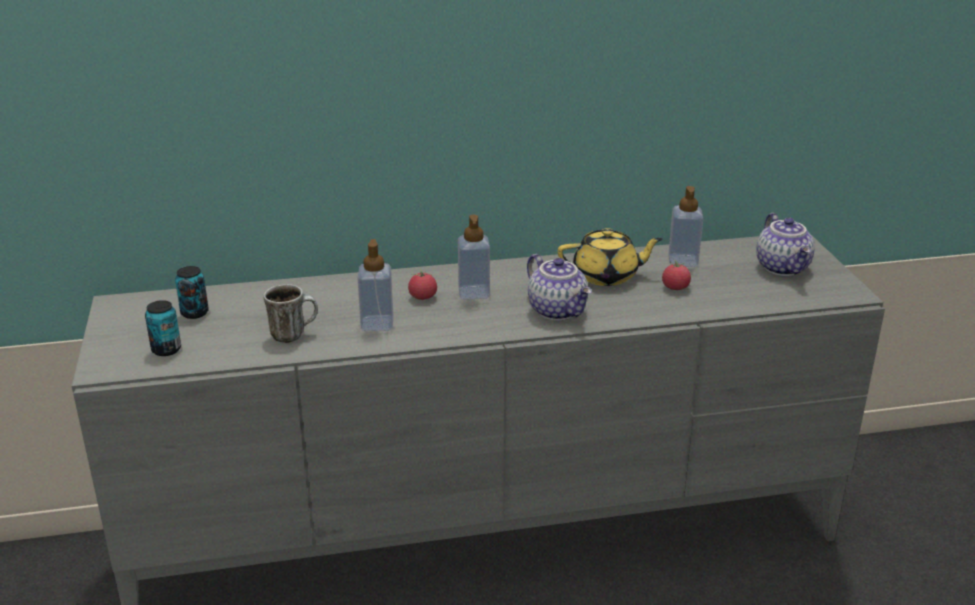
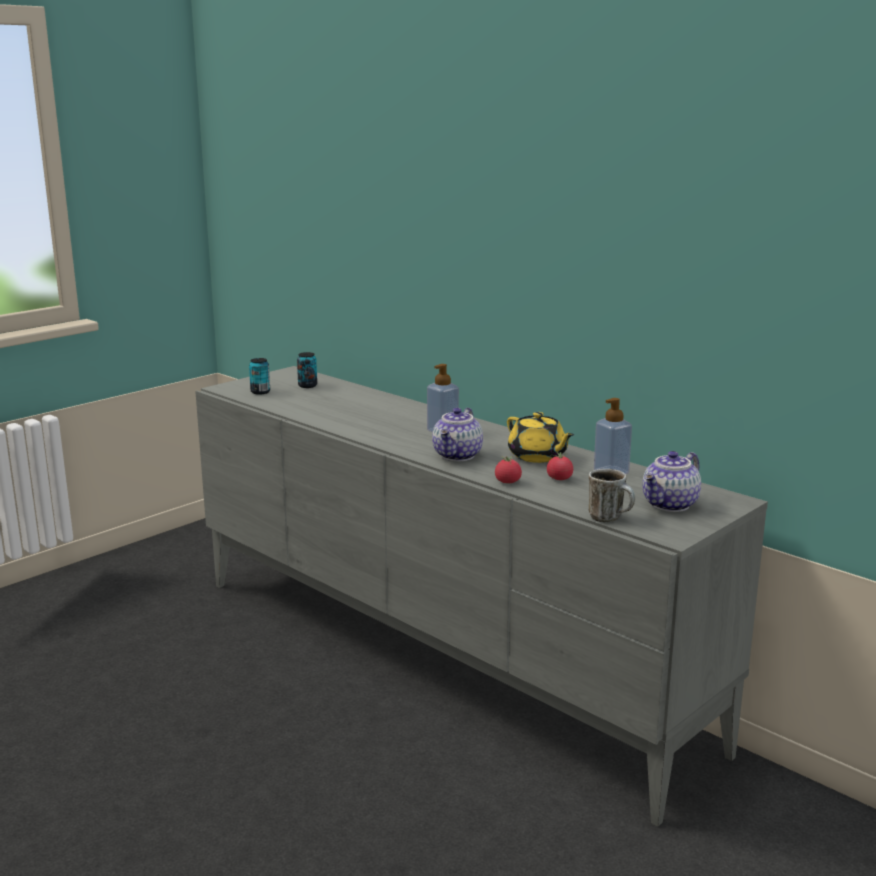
camera: 55 degrees right, 10 degrees down
mug [264,284,318,343] -> mug moved to [589,469,635,522]
soap dispenser [357,239,394,331] -> none
tomato [408,269,437,300] -> tomato moved to [495,456,522,483]

